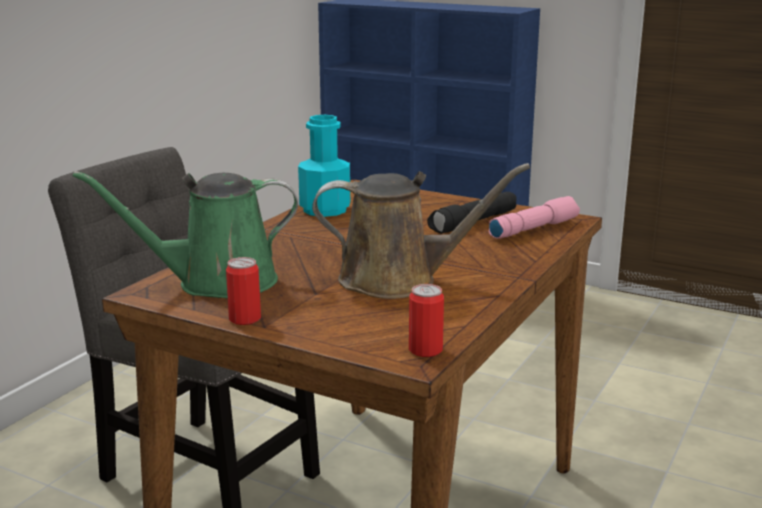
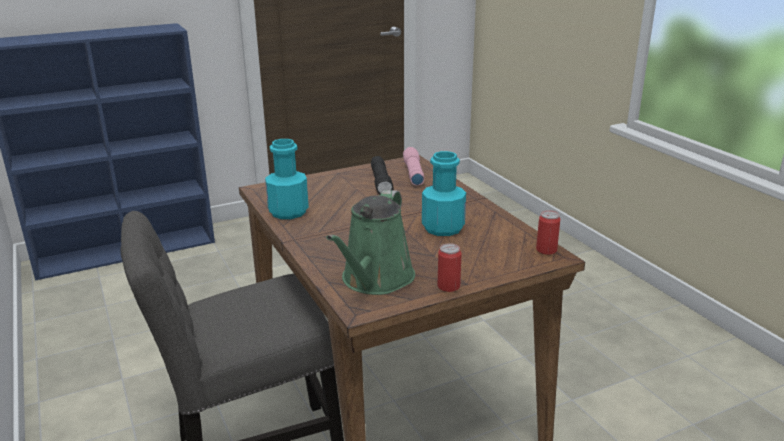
camera: 55 degrees left, 5 degrees up
brown watering can [312,163,530,299] -> turquoise bottle [422,151,466,236]

